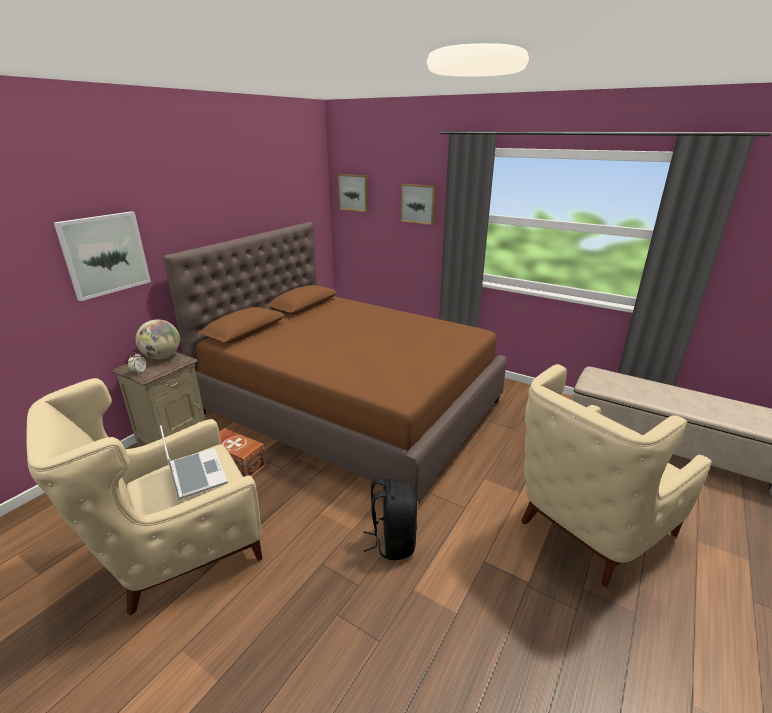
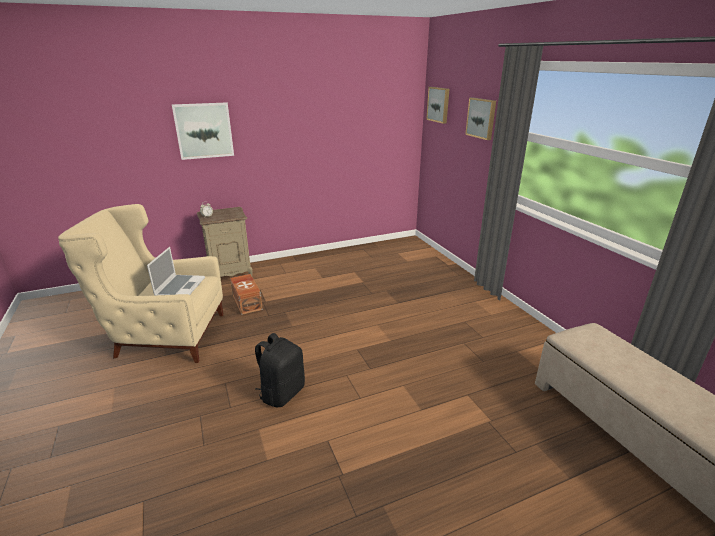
camera: 35 degrees right, 0 degrees up
globe [136,319,180,359] -> none
brown bed [163,222,506,501] -> none
beige armchair [521,364,712,587] -> none

